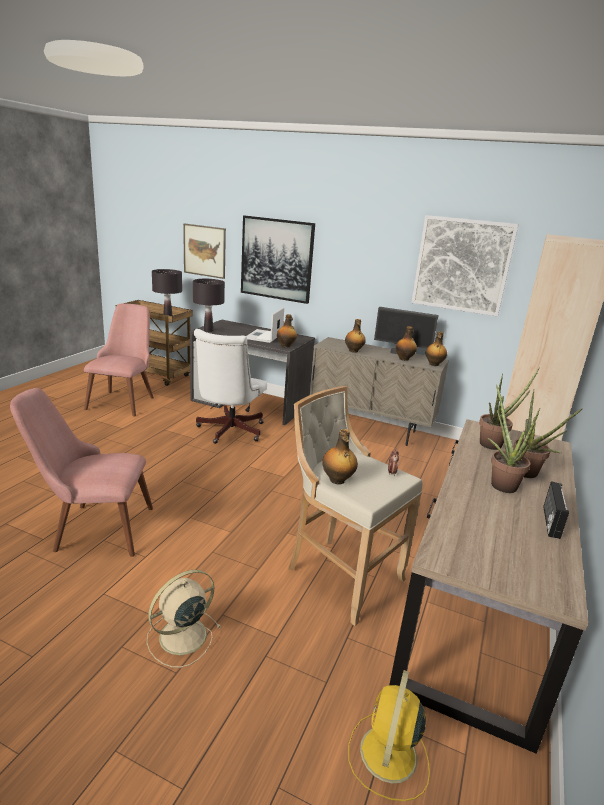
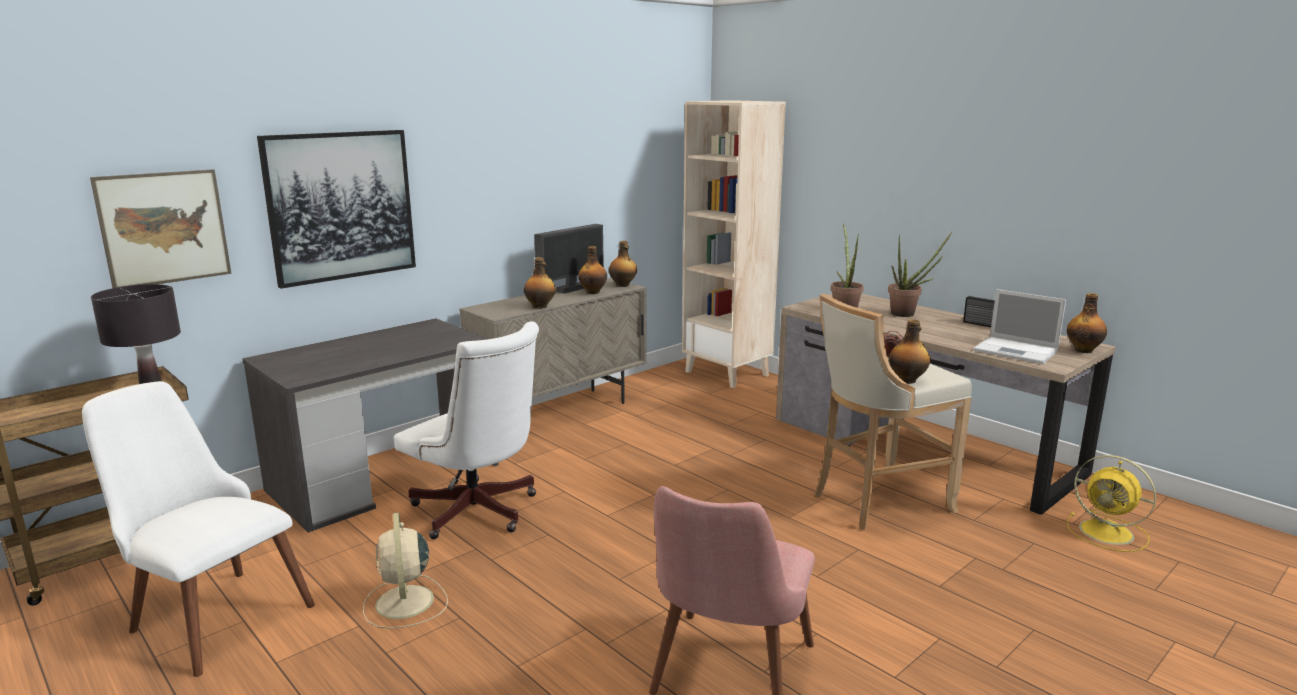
camera: 65 degrees left, 5 degrees down
pink chair [84,304,154,417] -> white chair [82,381,315,677]
beige fan [147,570,221,668] -> beige fan moved to [363,512,448,629]
black table lamp [193,279,225,332] -> none
laptop [247,307,284,343] -> laptop moved to [973,289,1066,364]
bottle [277,314,297,347] -> bottle moved to [1067,293,1107,353]
picture [411,215,519,317] -> none
potted plant [488,384,540,493] -> none

